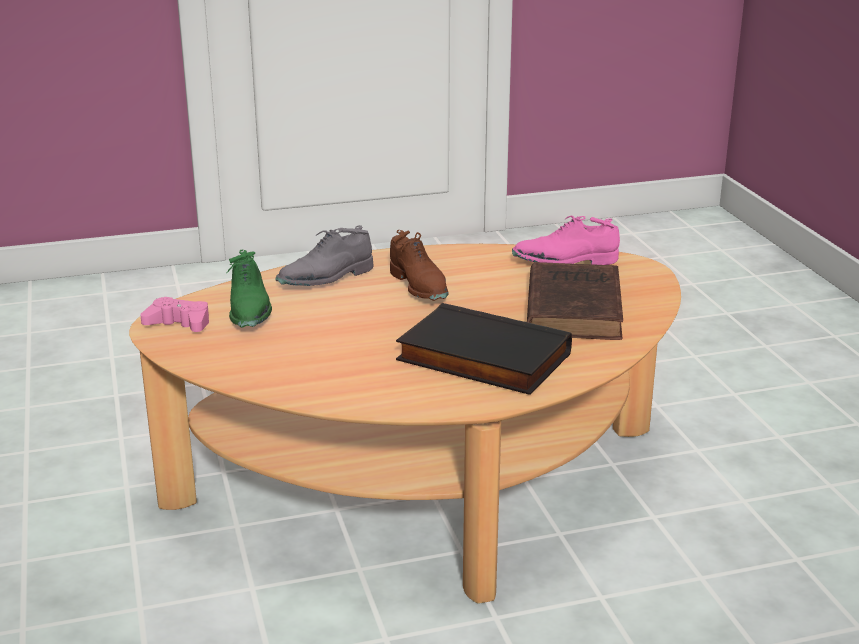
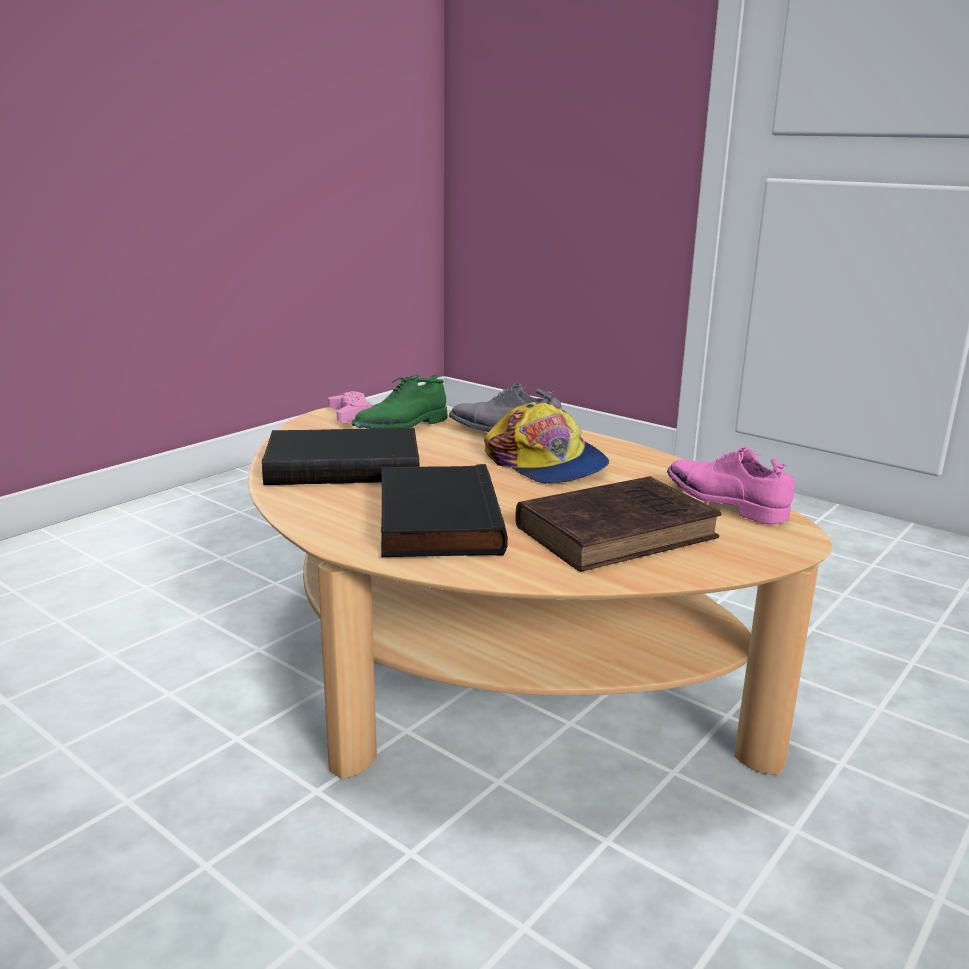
camera: 55 degrees right, 5 degrees down
brown shoe [390,230,449,301] -> cap [484,402,609,484]
none -> black book [262,428,419,485]

